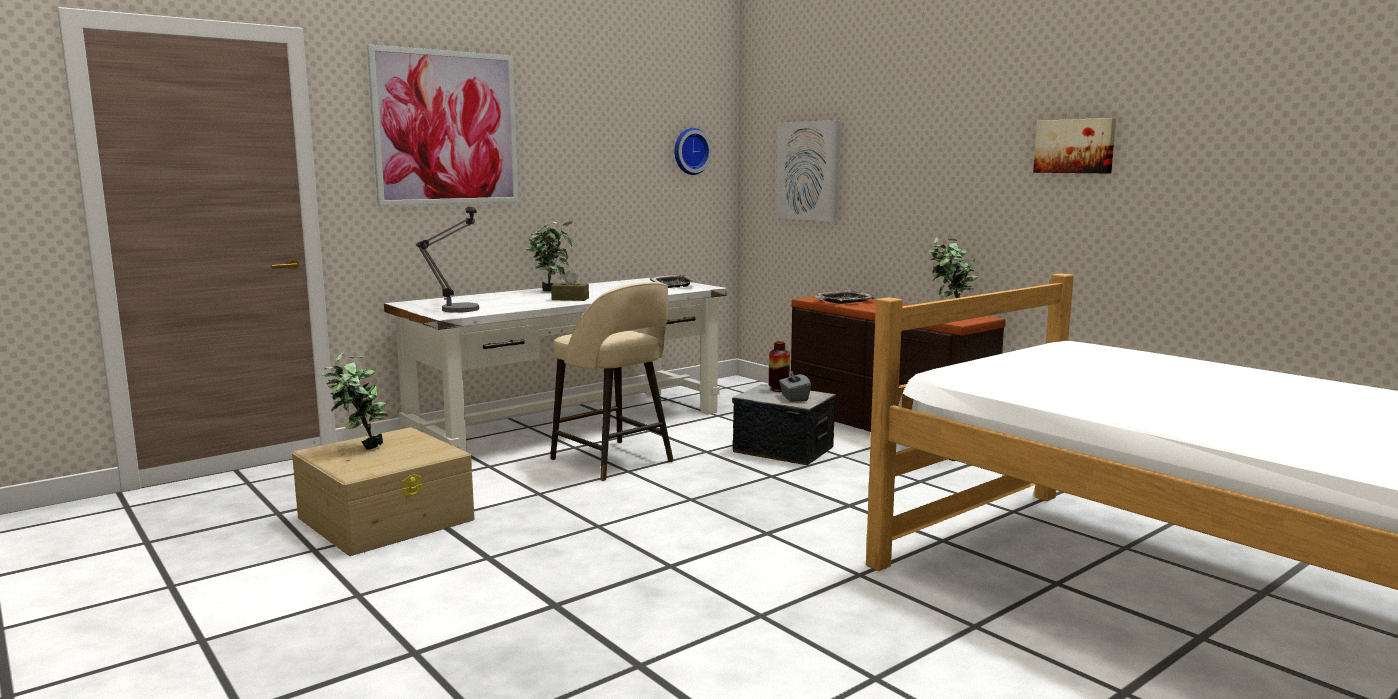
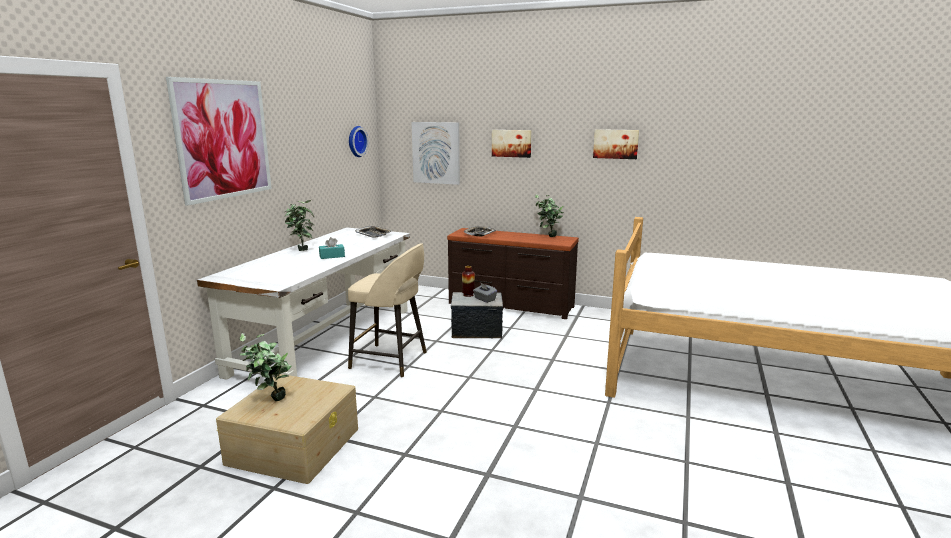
camera: 30 degrees left, 5 degrees up
table lamp [416,207,479,313] -> none
brown tissue box [551,270,589,301] -> turquoise tissue box [319,237,345,259]
none -> picture [492,130,532,158]

